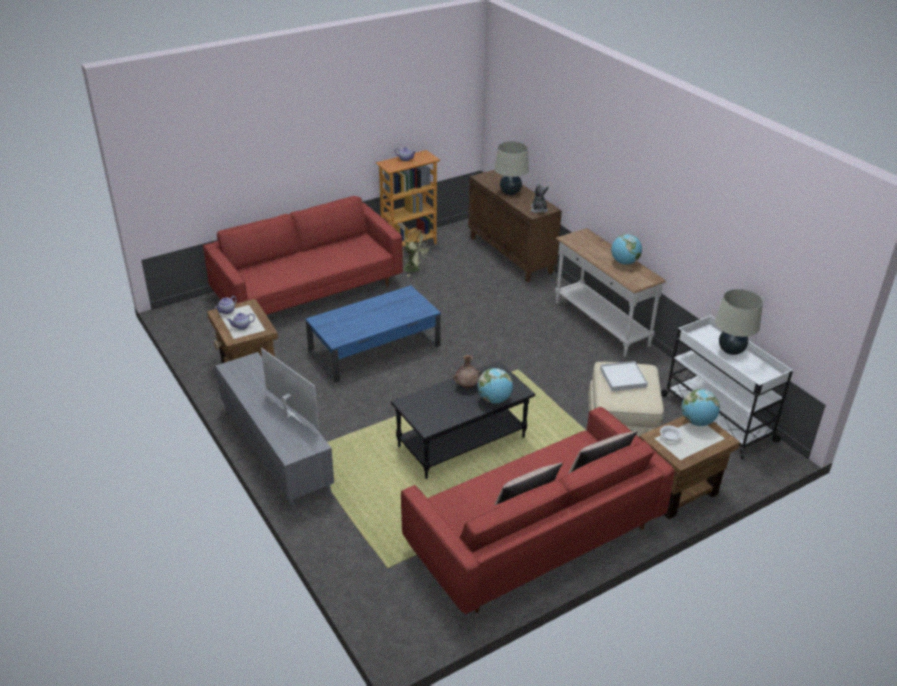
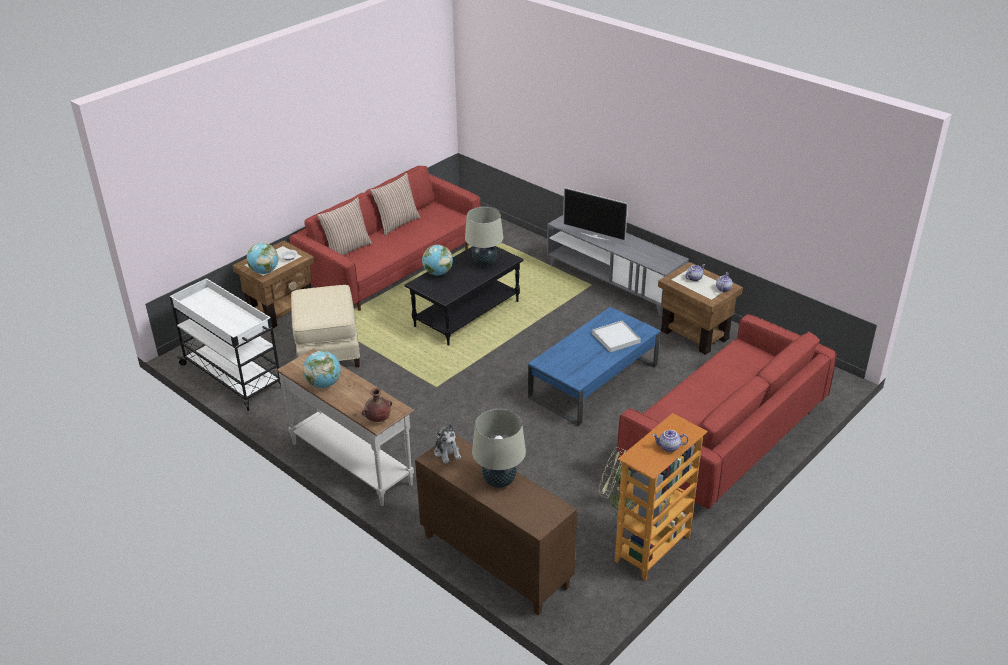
camera: 165 degrees right, 0 degrees up
brown vase [453,355,482,388] -> brown vase moved to [362,388,392,422]
white tray [600,361,648,391] -> white tray moved to [592,321,641,352]
beige table lamp [715,289,763,355] -> beige table lamp moved to [465,207,503,266]

